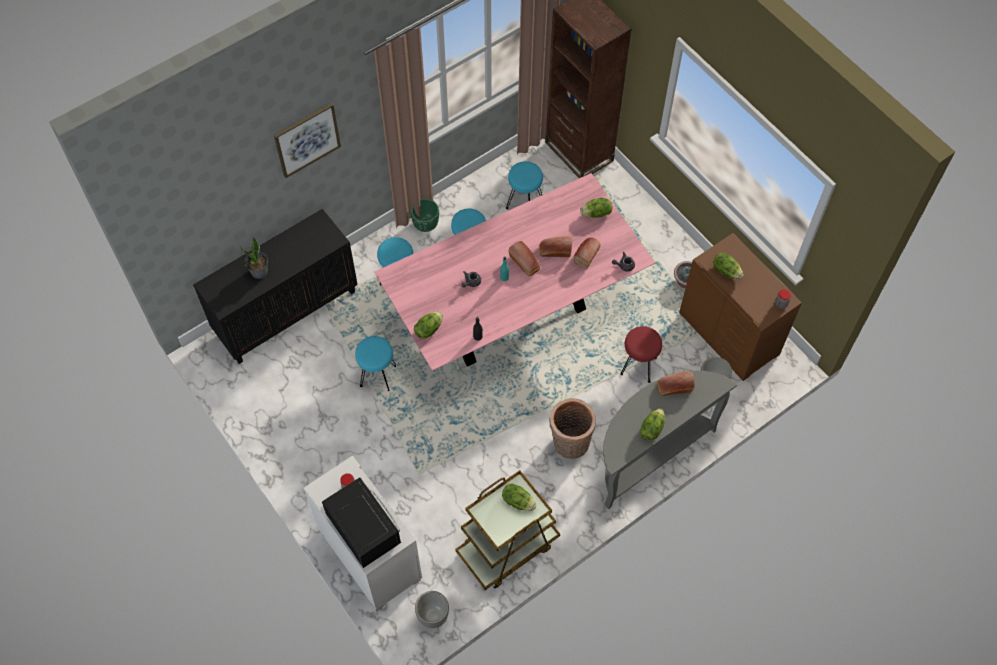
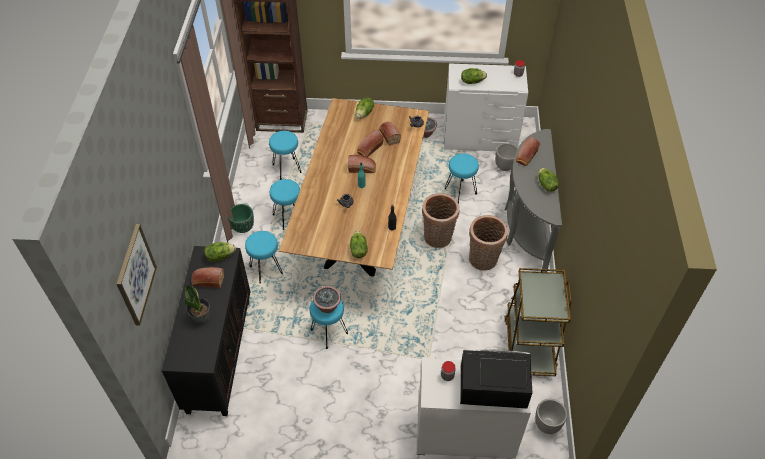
camera: 50 degrees left, 10 degrees down
picture [274,103,341,178] -> picture moved to [116,224,157,326]
pink dining table [374,173,655,371] -> brown dining table [279,98,429,277]
lettuce [502,483,536,511] -> lettuce moved to [204,242,236,262]
red stool [620,326,662,383] -> turquoise stool [445,153,479,203]
brown dresser [679,233,802,381] -> white dresser [444,63,528,151]
none -> bread [191,267,224,288]
none -> potted plant [313,286,341,313]
none -> basket [422,193,460,248]

